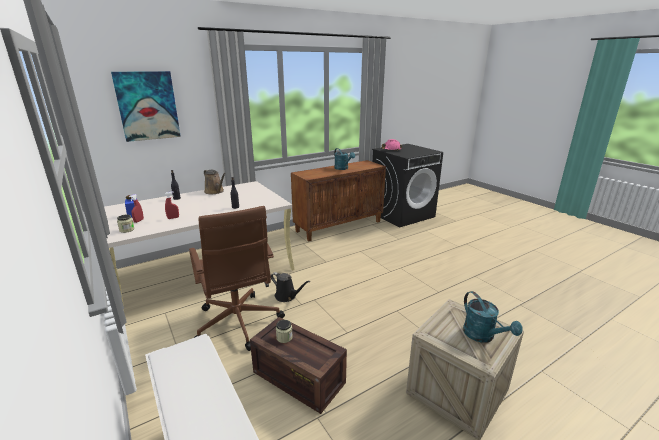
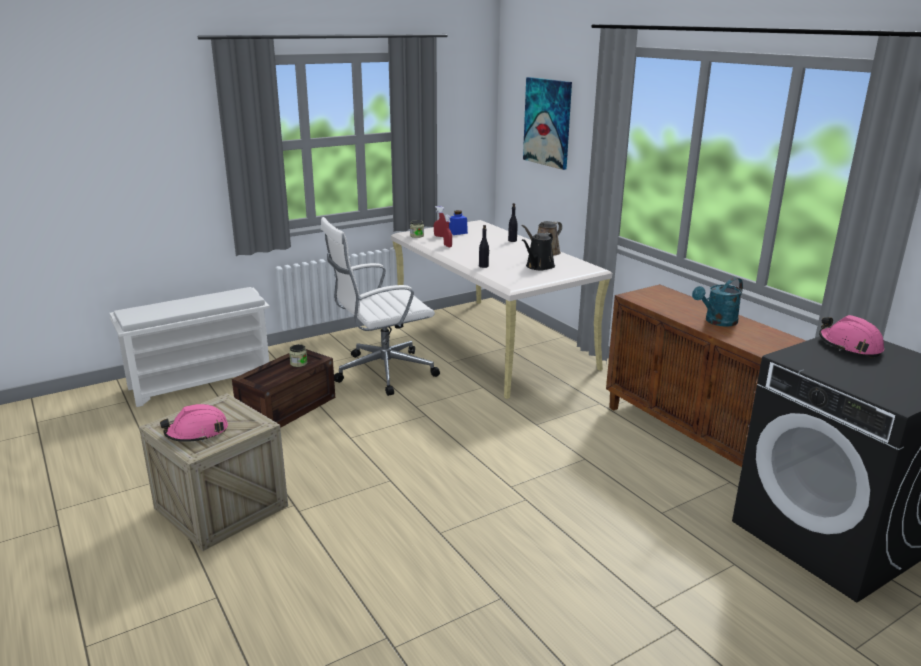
camera: 90 degrees right, 0 degrees up
brown office chair [189,206,285,351] -> white office chair [321,217,440,396]
black watering can [271,272,310,302] -> black watering can moved to [522,233,555,270]
turquoise watering can [463,291,522,343] -> pink hard hat [160,404,228,442]

